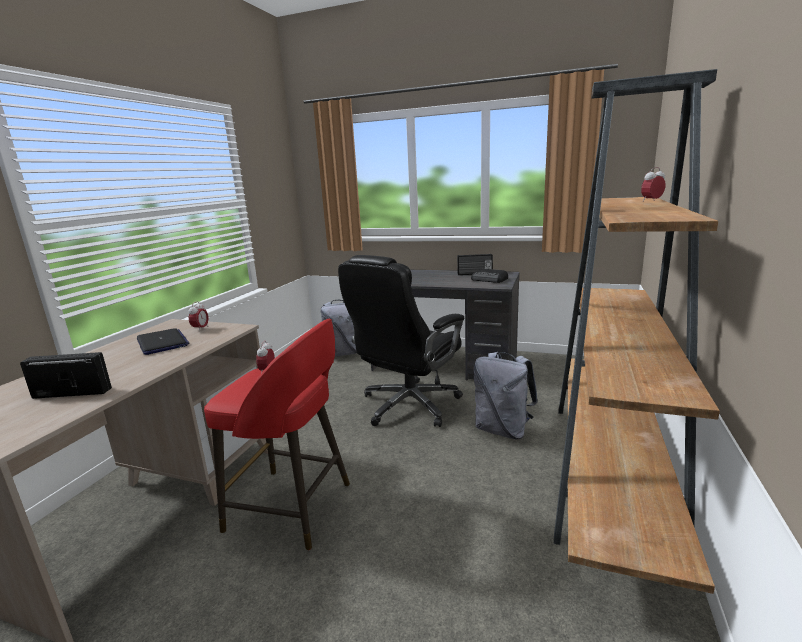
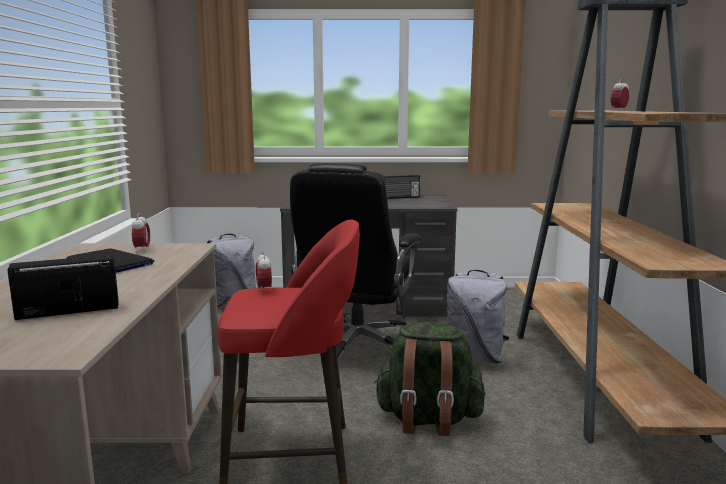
camera: 20 degrees left, 5 degrees down
radio [471,269,508,283] -> none
none -> green backpack [374,322,486,436]

